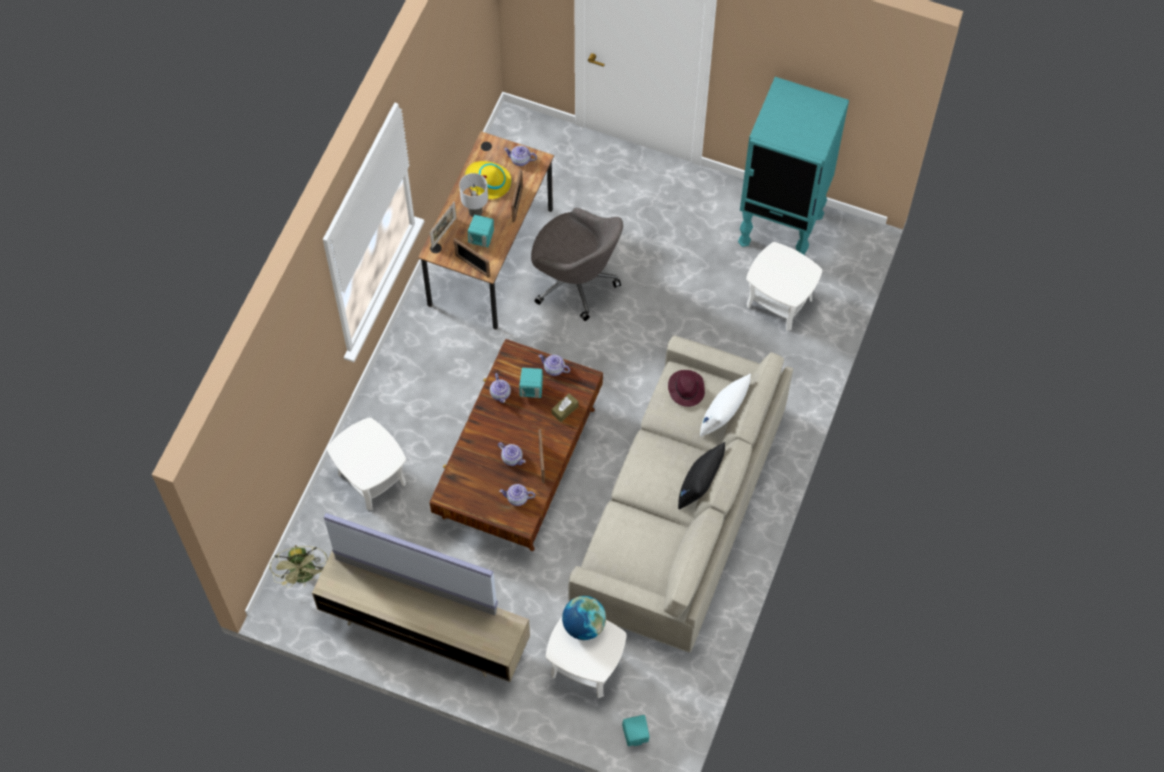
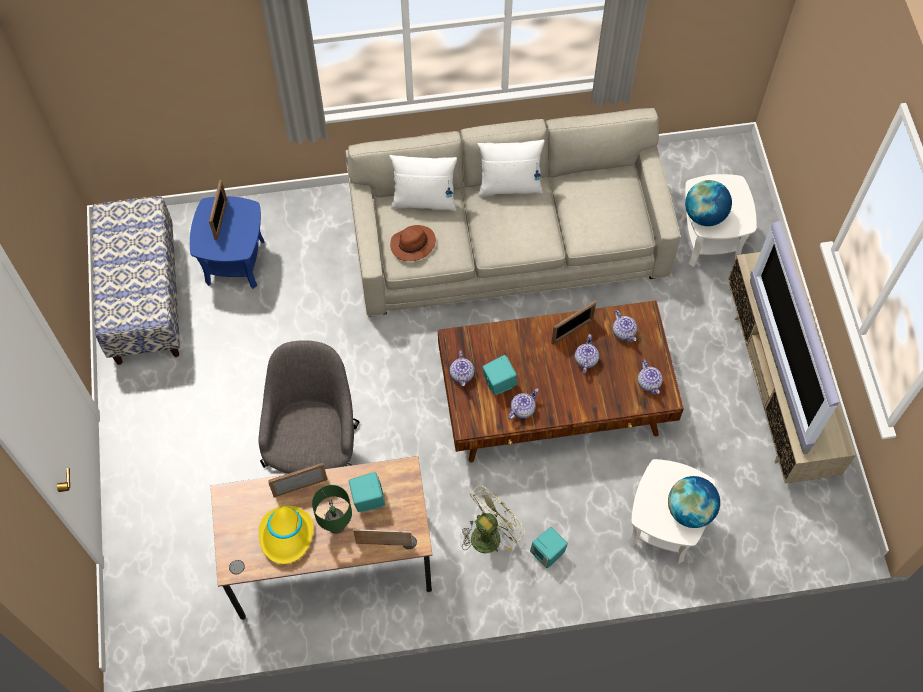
camera: 120 degrees left, 0 degrees up
green fan [270,545,328,587] -> green fan moved to [462,485,525,553]
picture frame [454,238,490,278] -> picture frame moved to [209,180,227,241]
white table lamp [459,173,488,217] -> green table lamp [312,485,352,534]
teapot [504,146,537,166] -> teapot moved to [638,360,663,395]
brown tissue box [552,393,579,422] -> none
turquoise speaker [622,715,650,746] -> turquoise speaker moved to [530,527,568,568]
purple hat [668,370,705,407] -> brown hat [390,225,436,261]
black pillow [678,442,725,510] -> white pillow [477,139,545,197]
turquoise cabinet [738,77,849,255] -> bench [91,196,180,365]
white side table [746,242,822,331] -> blue side table [190,196,265,289]
none -> globe [668,476,720,528]

